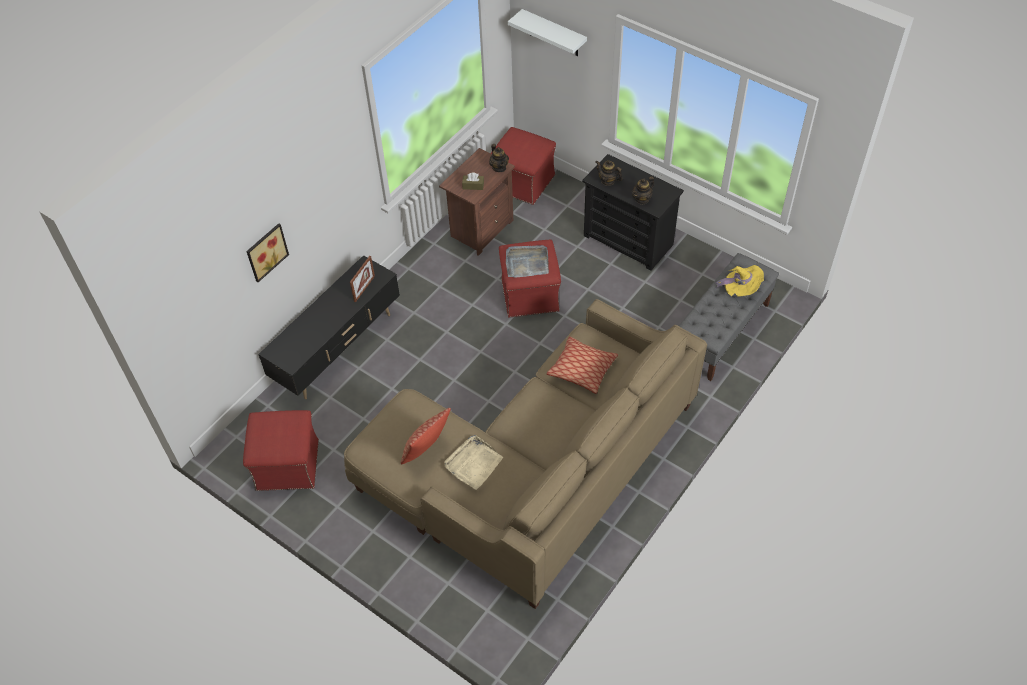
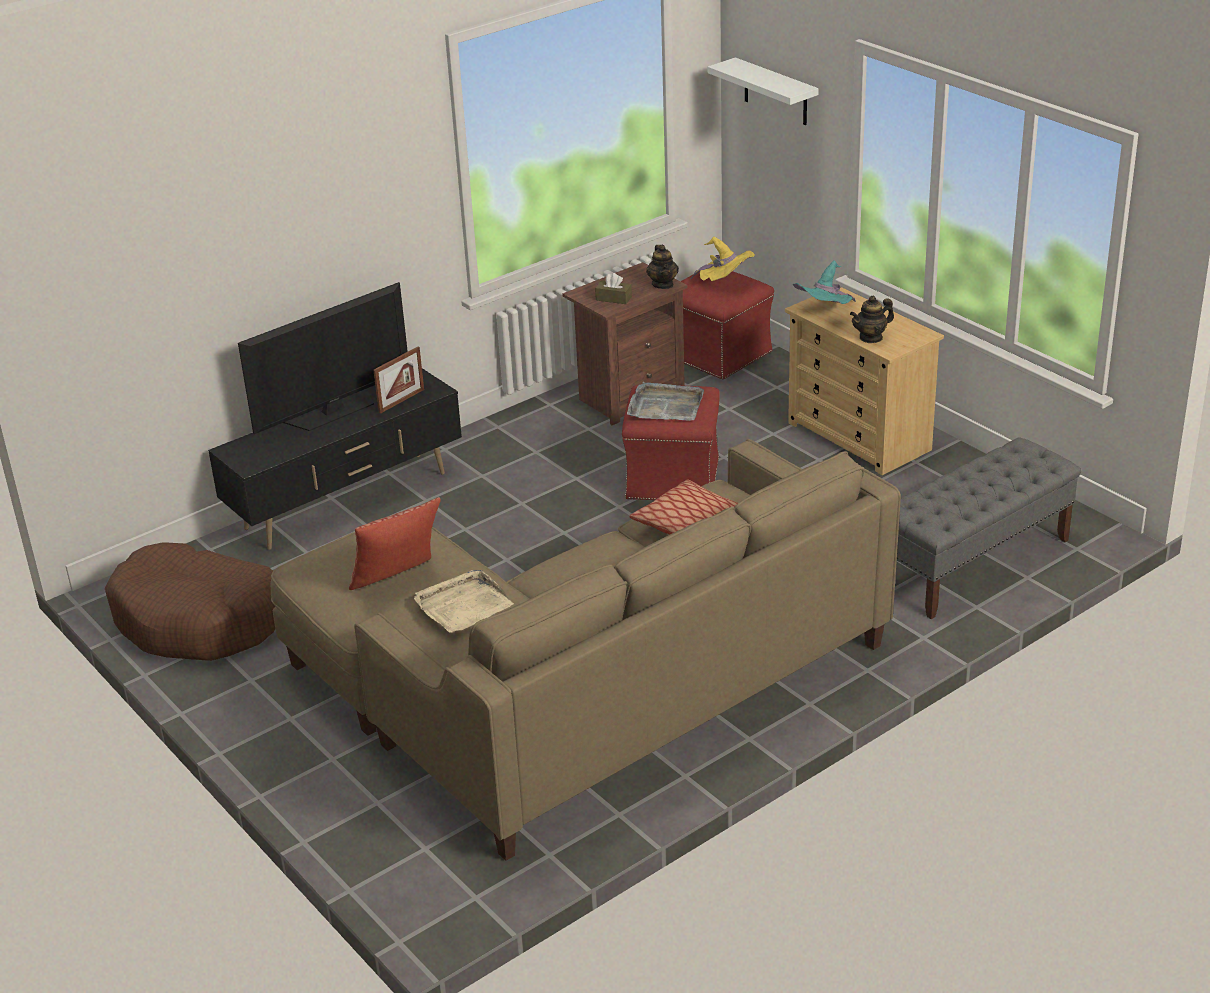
camera: 15 degrees right, 20 degrees down
red ottoman [243,410,319,491] -> brown dog bed [105,542,276,661]
picture [246,223,289,282] -> none
black dresser [582,154,684,271] -> beige dresser [785,287,944,475]
teapot [596,160,622,186] -> turquoise hat [793,260,856,304]
yellow hat [715,265,764,296] -> yellow hat moved to [690,237,755,281]
none -> television [238,282,408,434]

